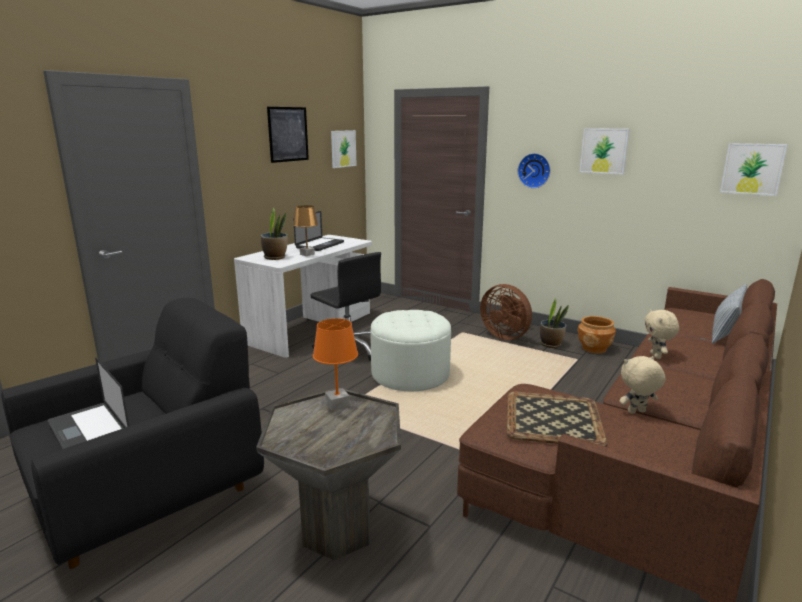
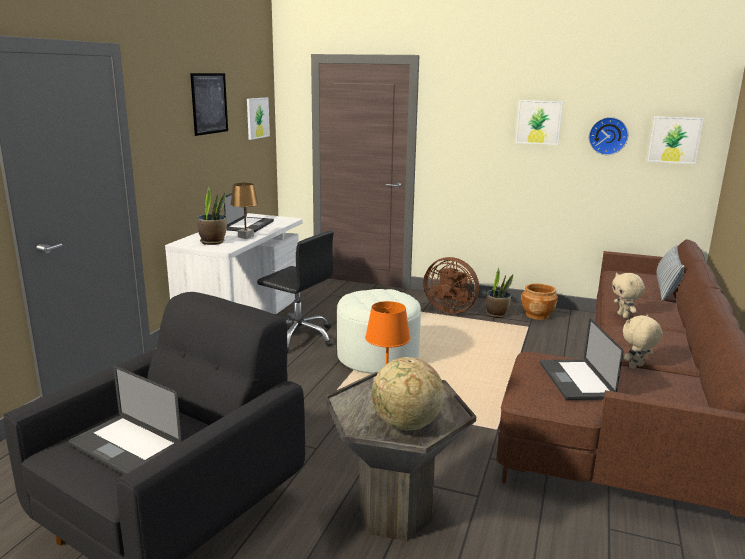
camera: 15 degrees left, 0 degrees up
tray [506,391,607,447] -> laptop [540,318,623,400]
wall clock [518,153,551,188] -> wall clock moved to [589,117,628,155]
none -> globe [371,357,444,431]

